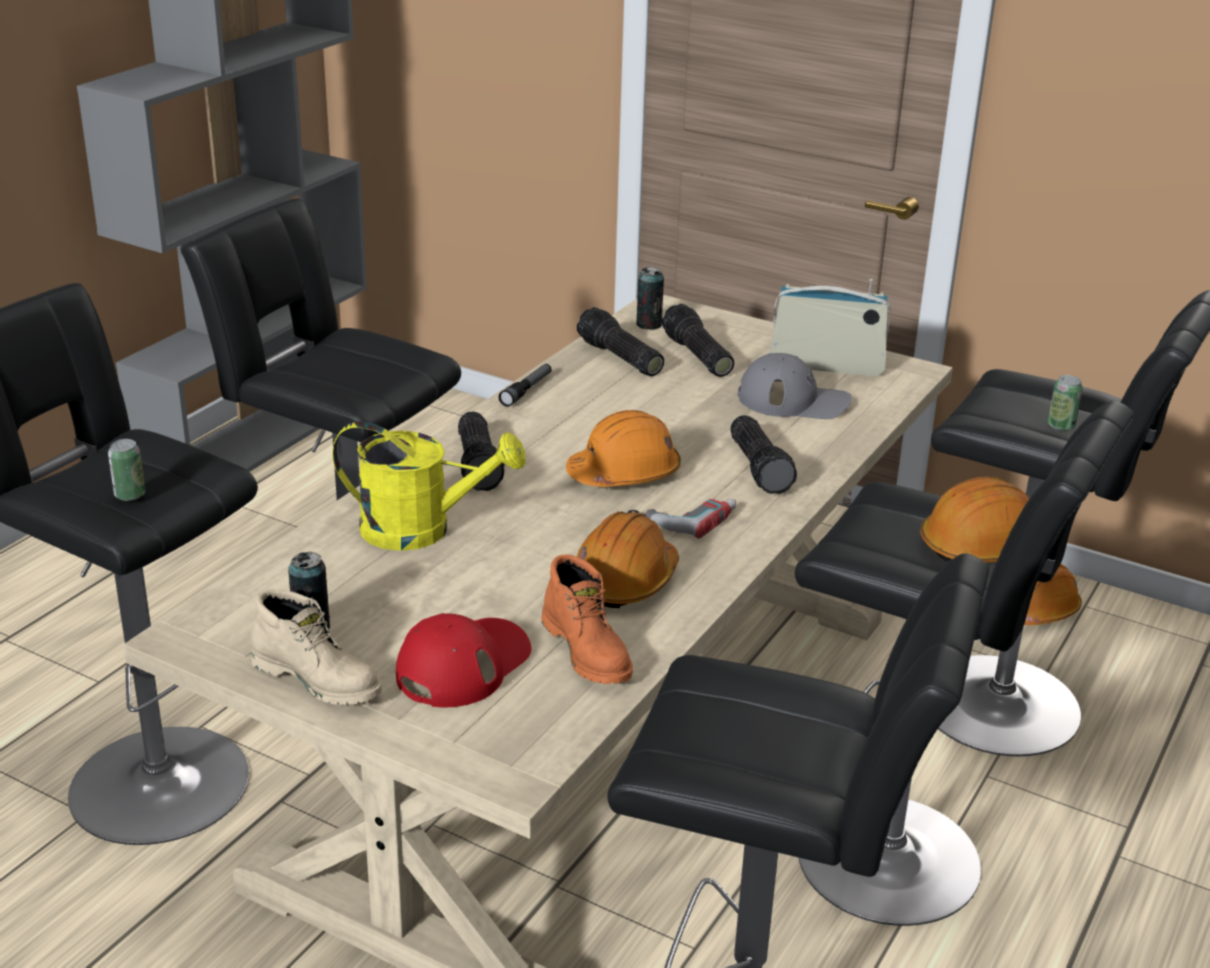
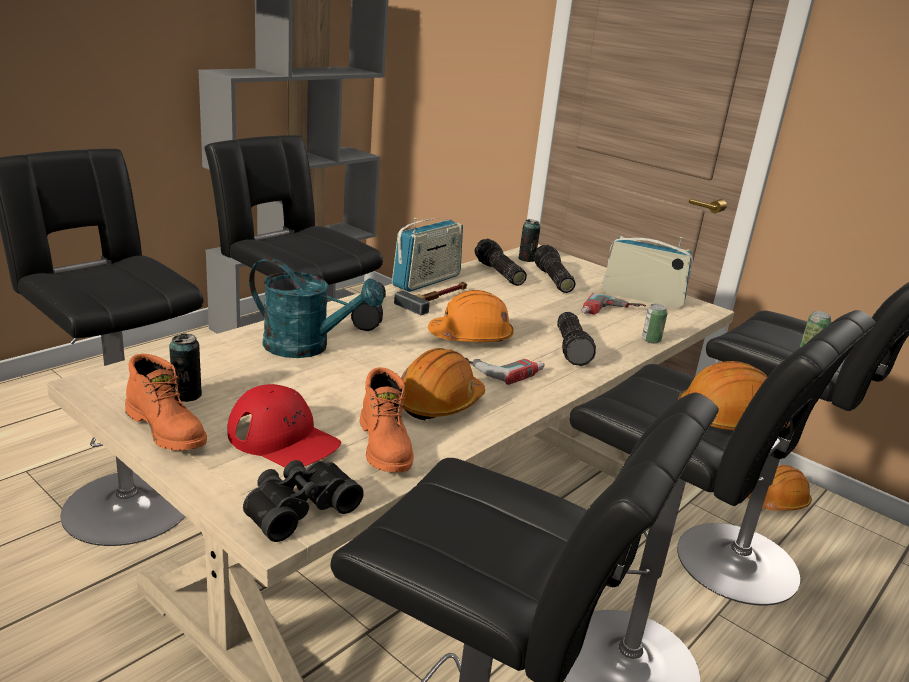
camera: 10 degrees right, 5 degrees down
can [108,439,145,501] -> can moved to [642,304,667,344]
beige boot [251,589,382,705] -> orange boot [125,354,207,450]
yellow watering can [333,421,526,551] -> turquoise watering can [249,258,384,358]
red cap [396,613,531,707] -> red cap turned 75 degrees clockwise [227,384,341,467]
flashlight [499,364,552,407] -> radio [392,218,463,292]
grey cap [738,353,852,419] -> power drill [582,293,646,314]
none -> black binoculars [243,460,364,542]
none -> hammer [394,282,467,315]

